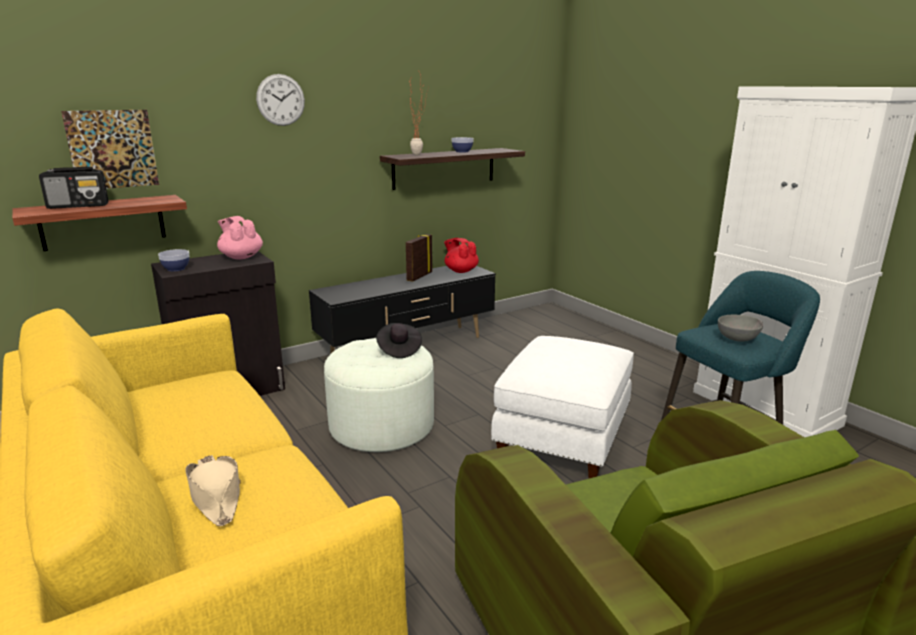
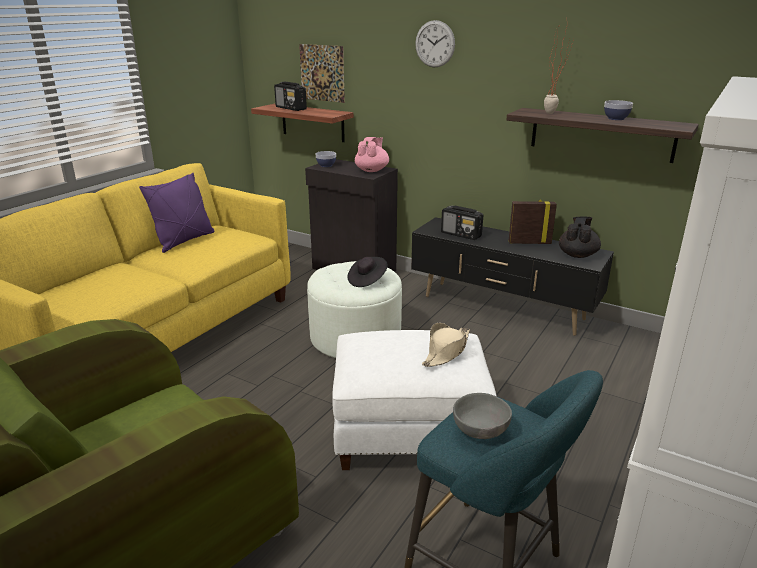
camera: 65 degrees right, 5 degrees up
beige hat [185,455,241,526] -> beige hat moved to [422,323,470,367]
red teapot [444,238,479,273] -> black teapot [559,217,601,258]
none -> purple pillow [139,173,215,253]
none -> radio [441,206,483,240]

